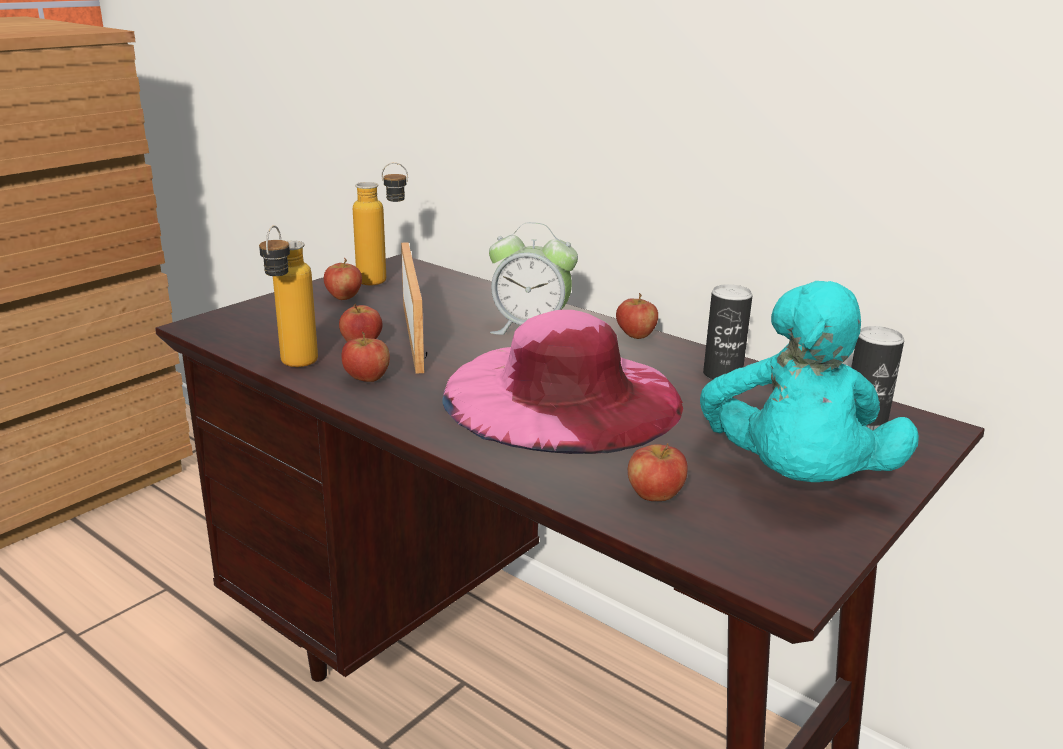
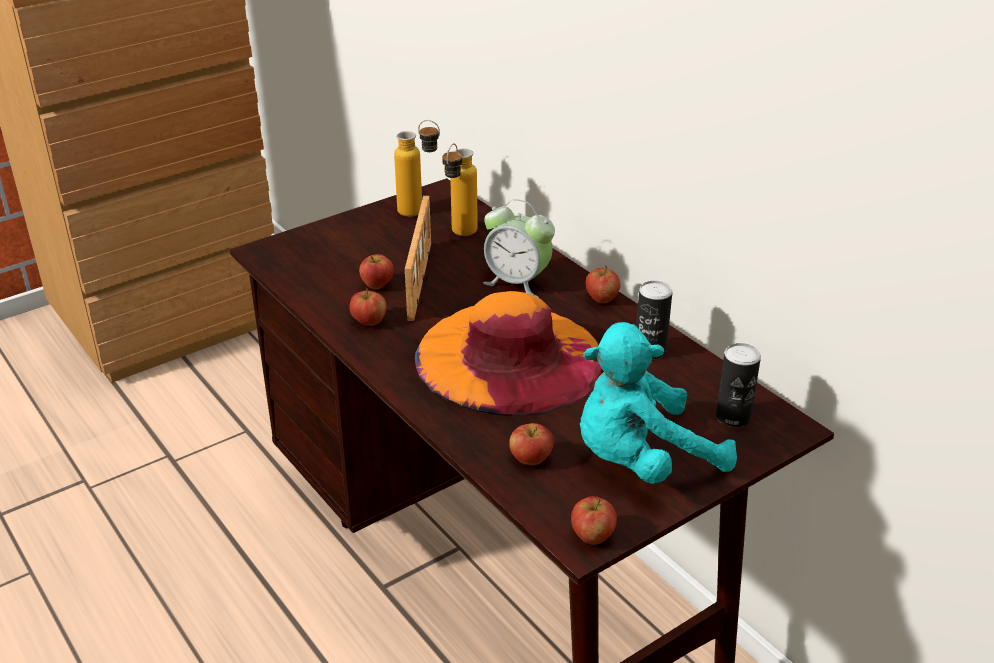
camera: 15 degrees right, 10 degrees up
bottle [259,226,318,367] -> bottle moved to [442,143,478,236]
apple [324,258,362,300] -> apple moved to [571,496,617,545]
pink hat [442,310,683,454] -> orange hat [415,291,602,417]
turquoise plush toy [700,281,919,482] -> turquoise plush toy turned 45 degrees clockwise [580,322,737,484]

